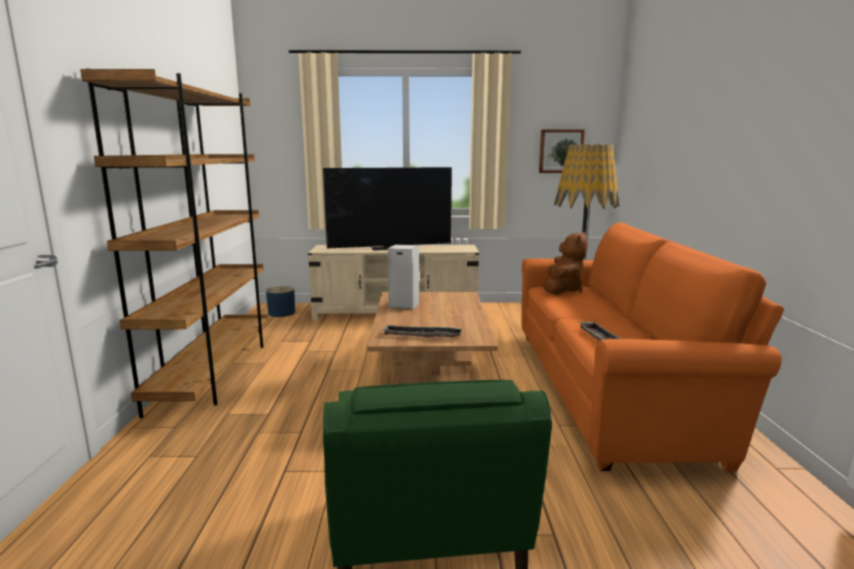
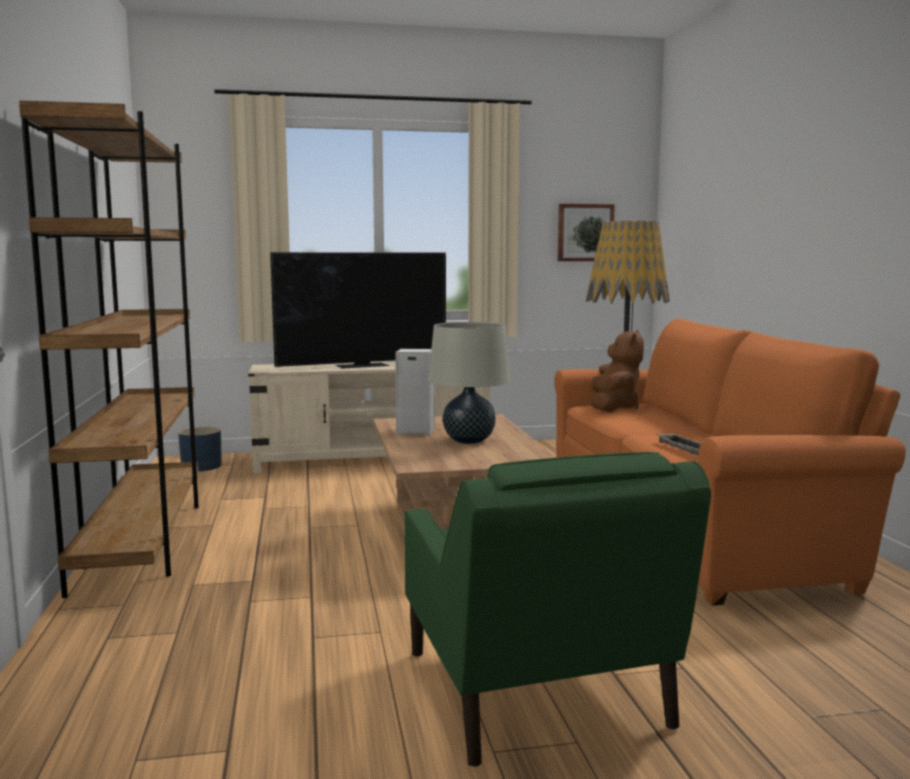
camera: 10 degrees left, 5 degrees down
tray [382,325,463,337] -> none
none -> beige table lamp [428,322,510,444]

